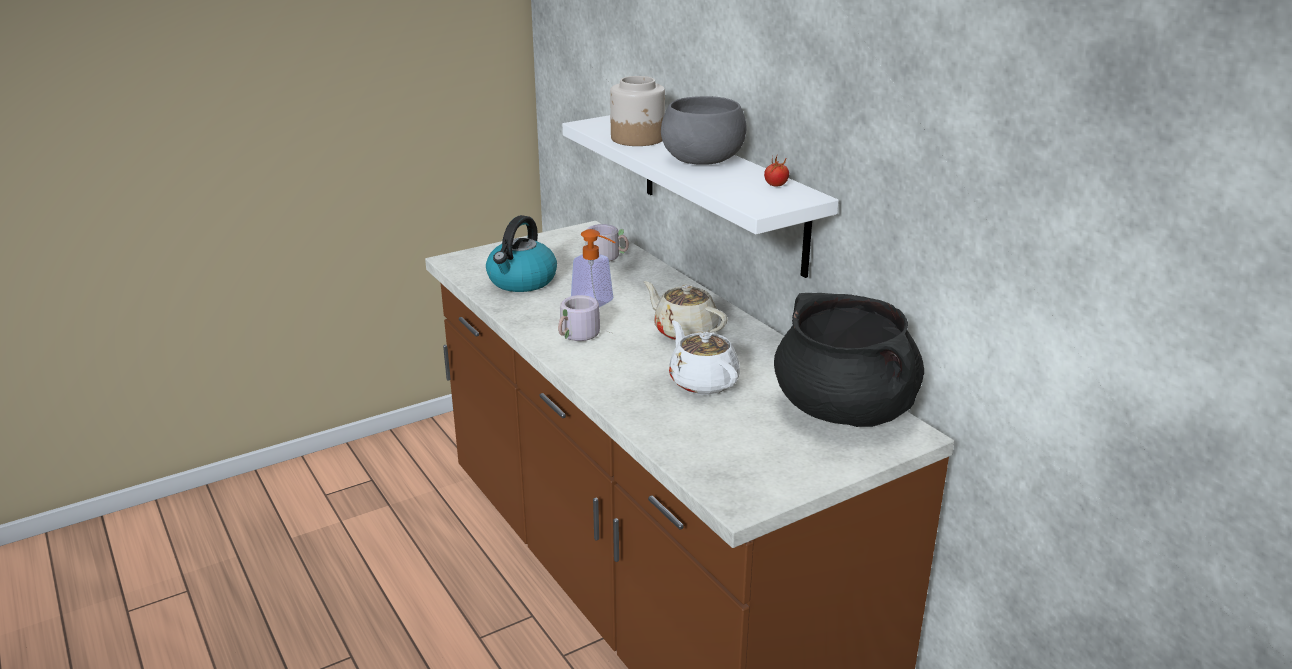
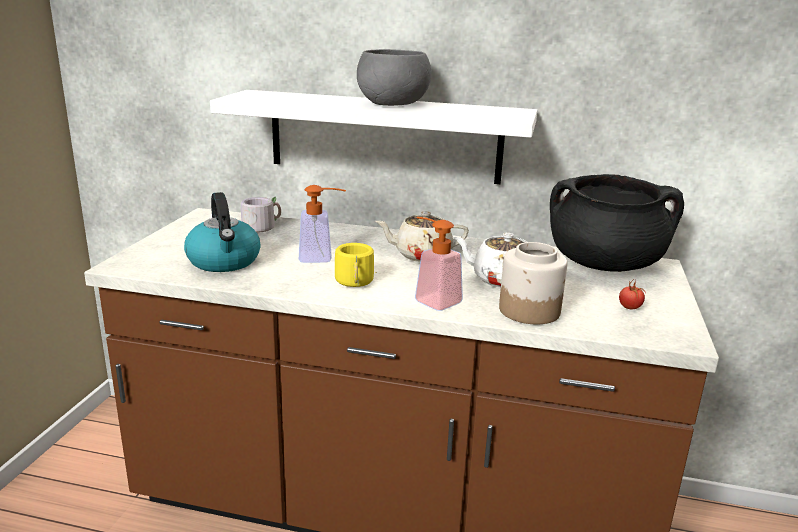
camera: 45 degrees left, 5 degrees down
grey mug [558,295,611,341] -> yellow mug [335,243,377,287]
jar [610,76,665,146] -> jar moved to [499,242,567,324]
tomato [764,156,789,187] -> tomato moved to [619,280,646,309]
none -> soap dispenser [415,217,463,311]

